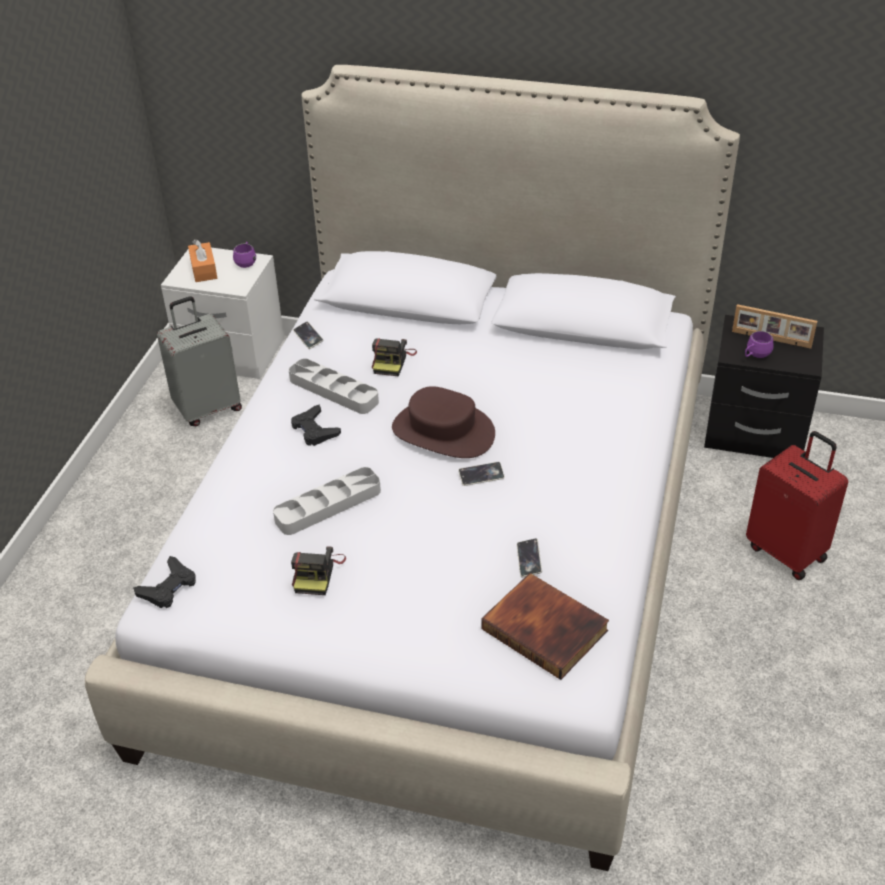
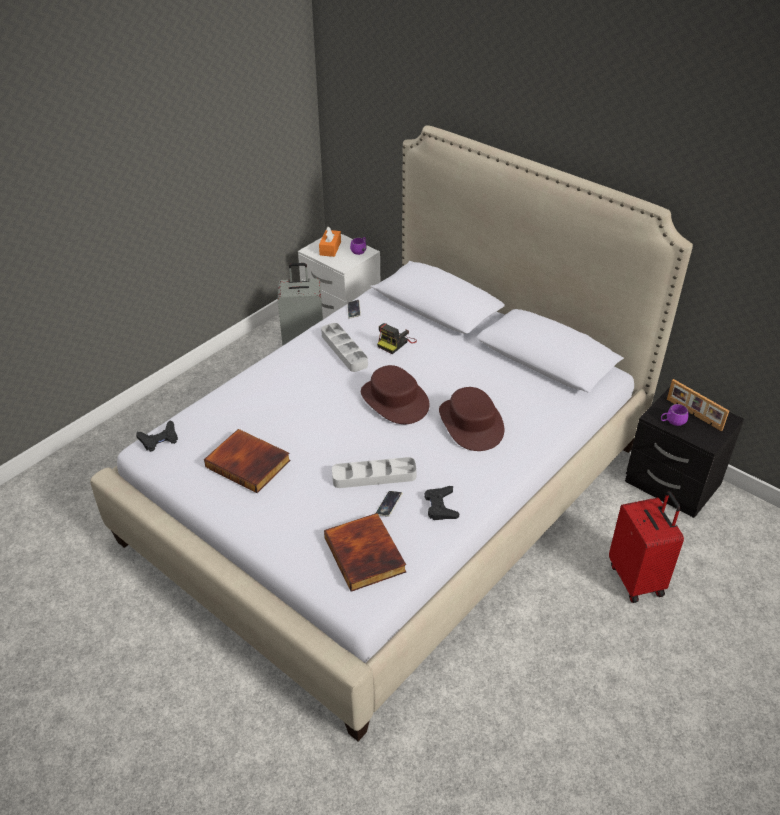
camera: 25 degrees right, 0 degrees up
grey tray [273,467,381,535] -> grey tray moved to [332,457,417,488]
black game controller [291,404,341,446] -> black game controller moved to [424,486,459,520]
camera [291,547,346,595] -> book [204,429,291,493]
phone [458,462,505,486] -> none
none -> brown hat [439,387,504,451]

